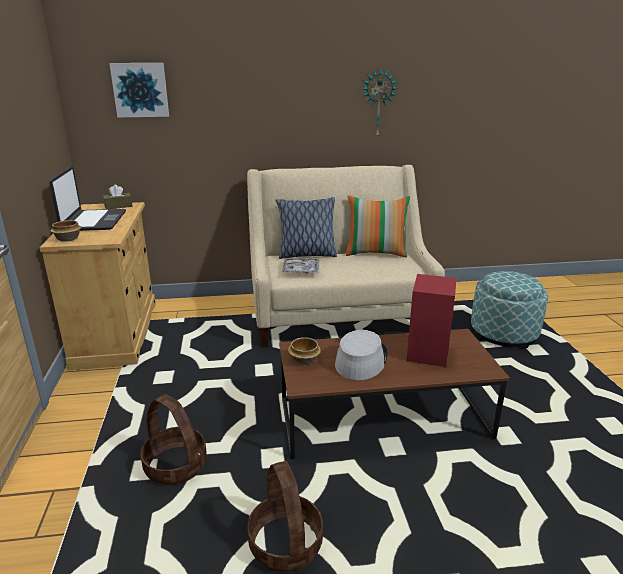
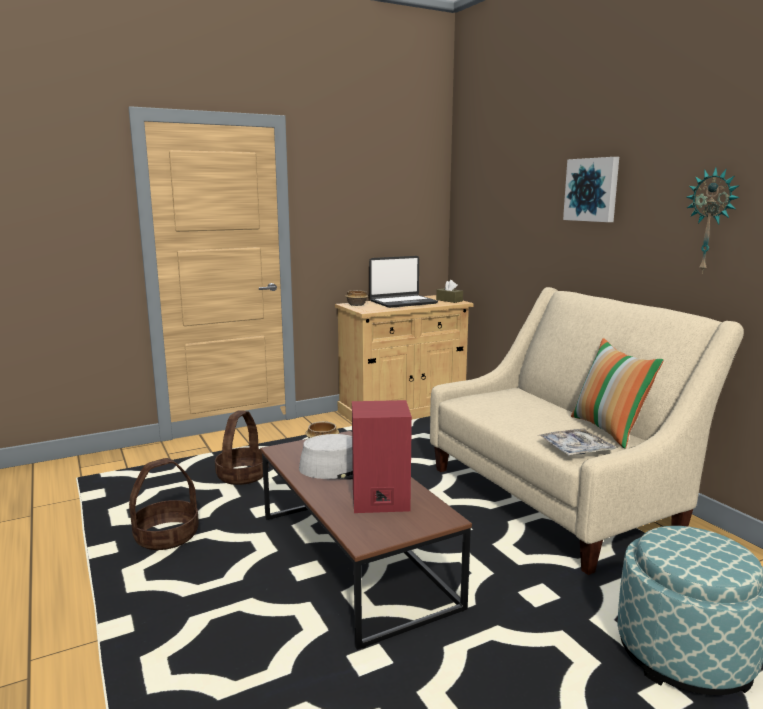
camera: 70 degrees right, 10 degrees down
picture [109,63,169,118] -> picture moved to [563,157,619,222]
pillow [275,197,337,259] -> none
tray [282,258,319,273] -> tray moved to [538,429,617,455]

